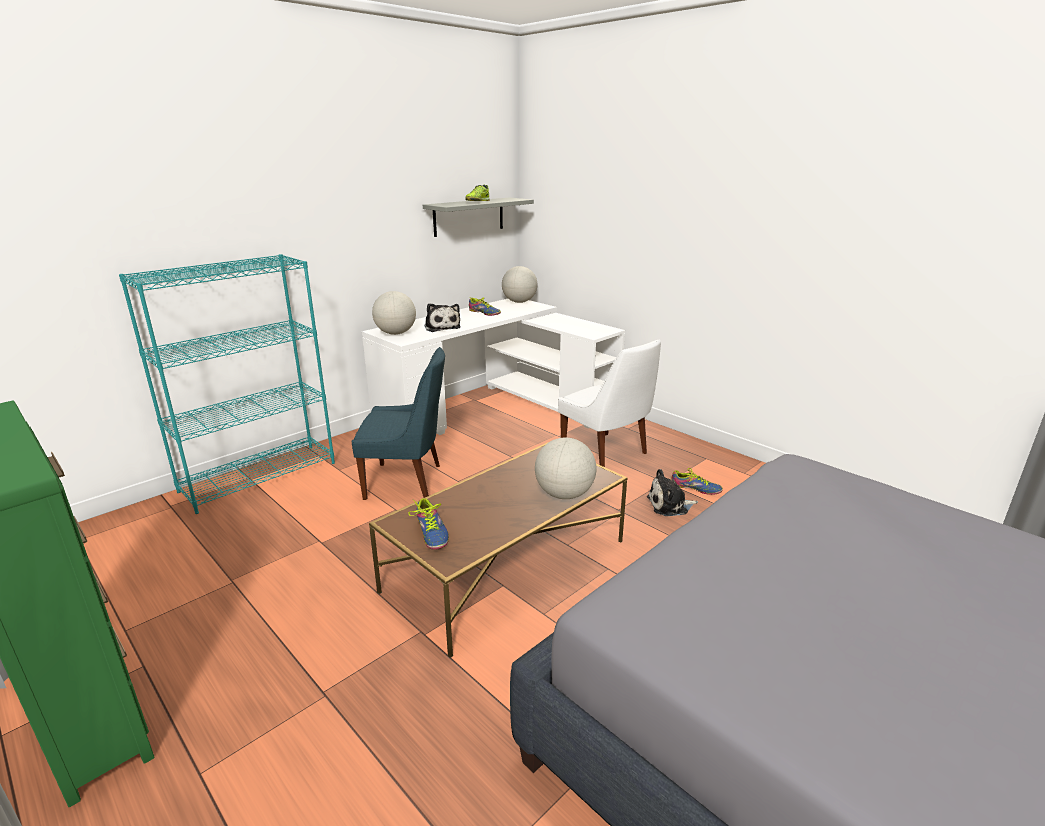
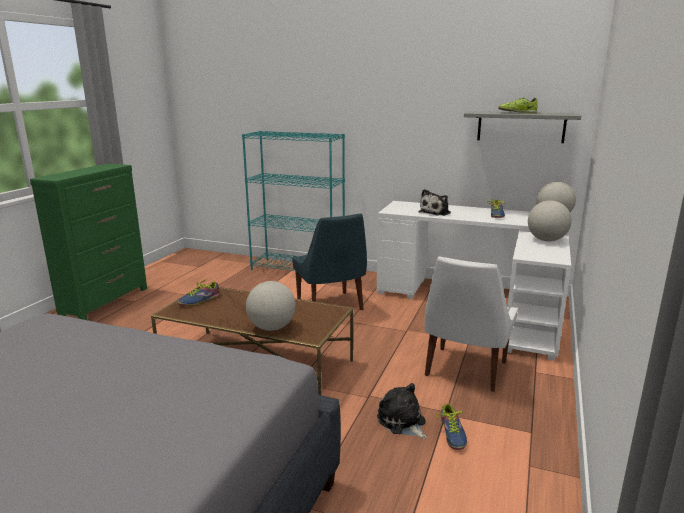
camera: 65 degrees right, 5 degrees down
globe [372,291,416,335] -> globe moved to [528,200,572,241]

